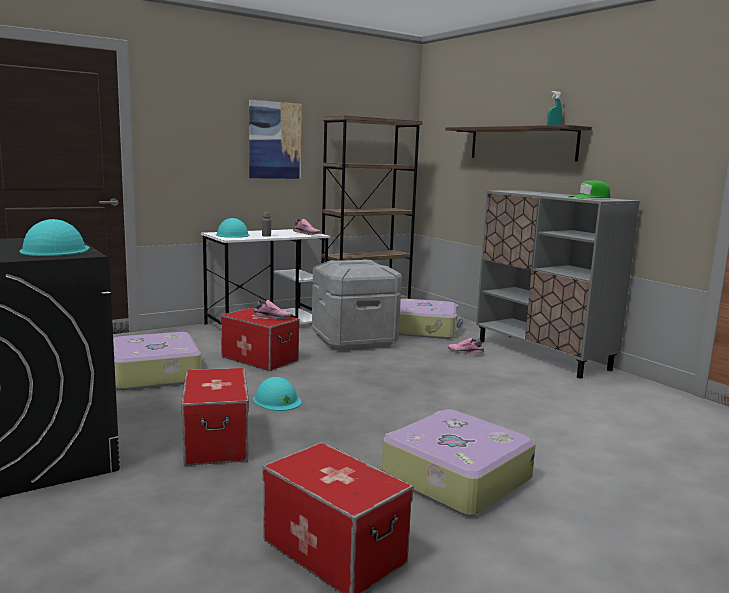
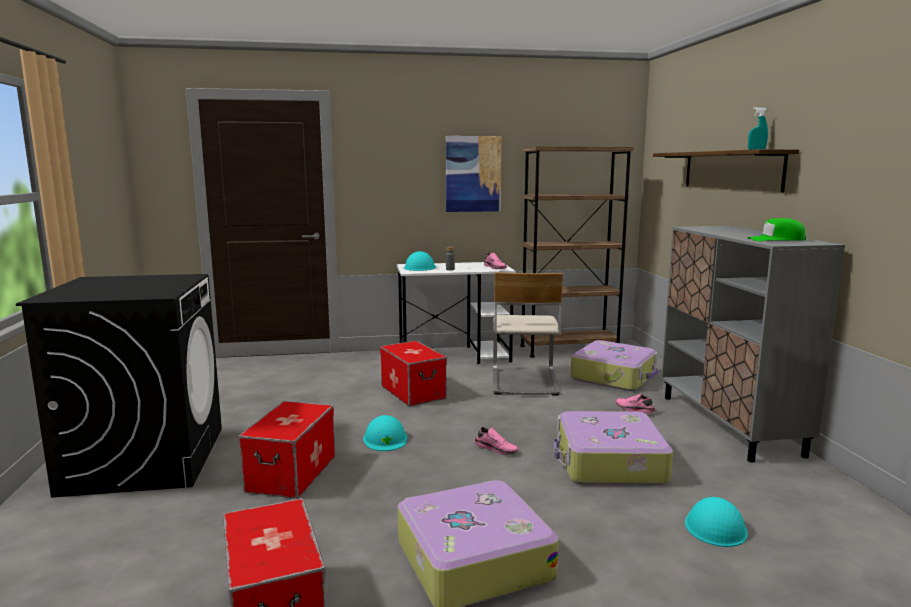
camera: 25 degrees right, 0 degrees up
turquoise hard hat [20,219,89,256] -> turquoise hard hat moved to [685,497,748,547]
suitcase [113,332,202,390] -> suitcase moved to [554,411,673,485]
pink shoe [253,300,293,320] -> pink shoe moved to [474,427,519,455]
grey storage box [312,259,402,351] -> beige chair [493,272,563,396]

